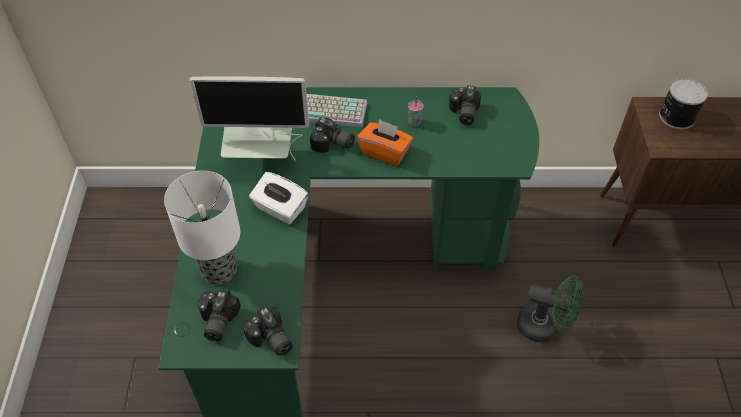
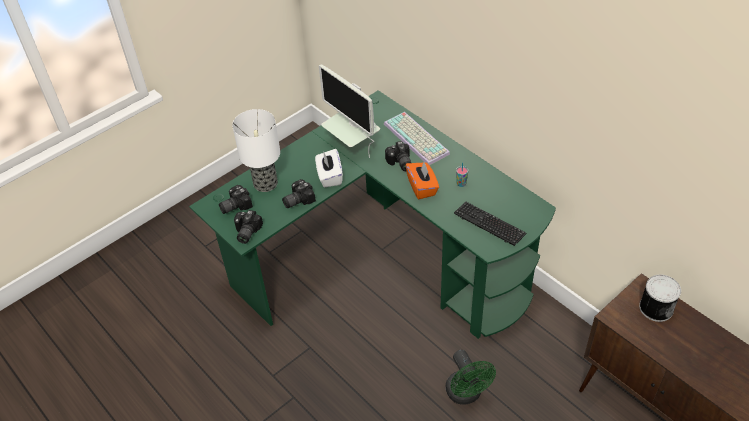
camera: 50 degrees right, 5 degrees down
camera [449,85,482,125] -> camera moved to [282,179,316,208]
none -> keyboard [454,202,526,246]

